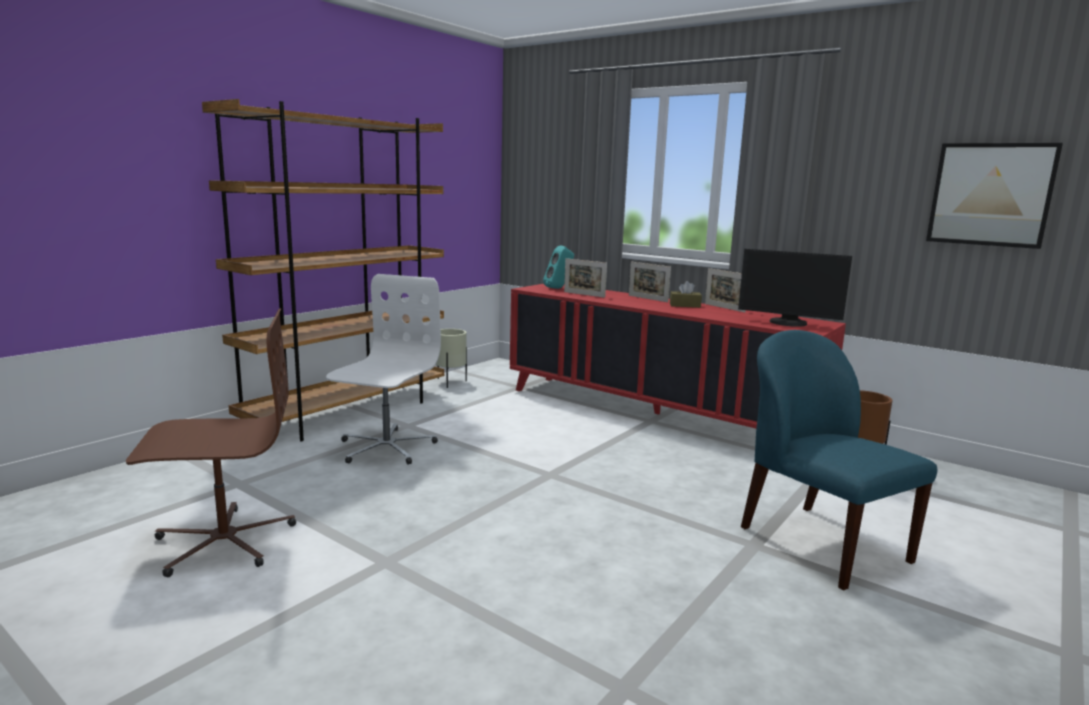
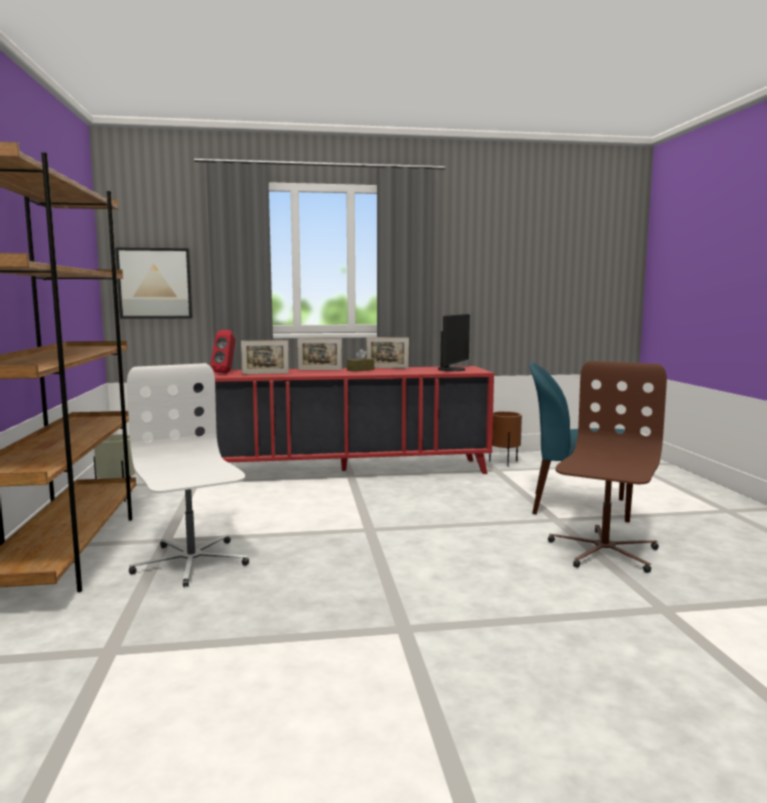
camera: 45 degrees left, 5 degrees down
brown office chair [126,308,296,577] -> brown office chair moved to [548,361,667,573]
turquoise speaker [543,245,574,289] -> red speaker [210,330,236,373]
monitor [738,249,852,327] -> monitor turned 45 degrees counterclockwise [438,314,470,371]
picture [926,143,1063,249] -> picture moved to [115,247,193,319]

